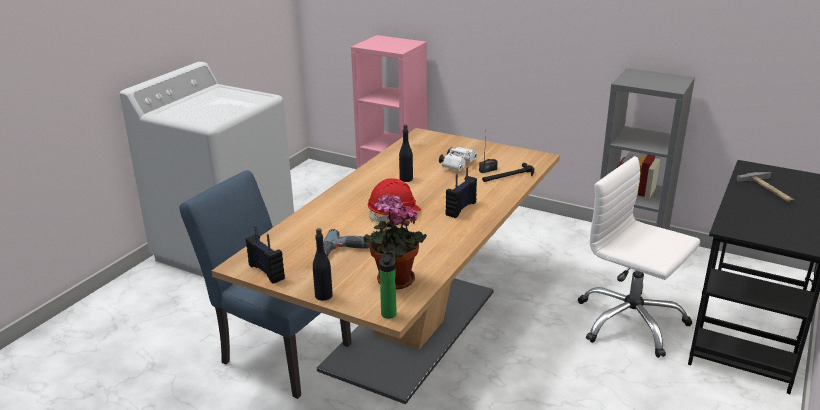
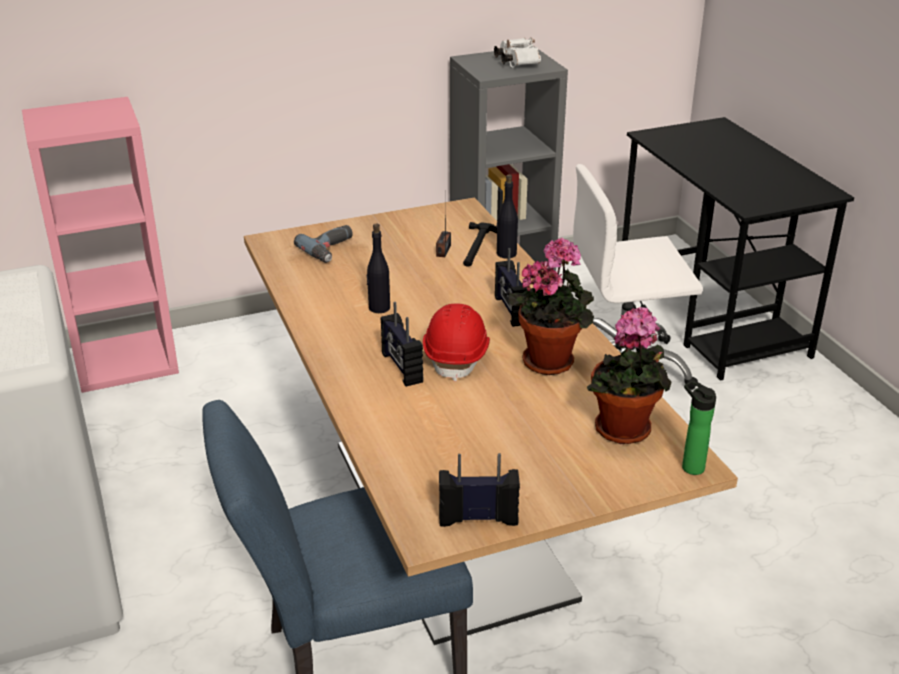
camera: 50 degrees left, 5 degrees up
black bottle [313,228,333,301] -> black bottle moved to [497,174,518,259]
power drill [323,229,370,256] -> power drill moved to [294,225,353,263]
white binoculars [439,147,477,171] -> white binoculars moved to [494,37,541,67]
hammer [736,172,794,203] -> none
none -> radio [381,302,423,387]
none -> potted plant [508,237,594,375]

